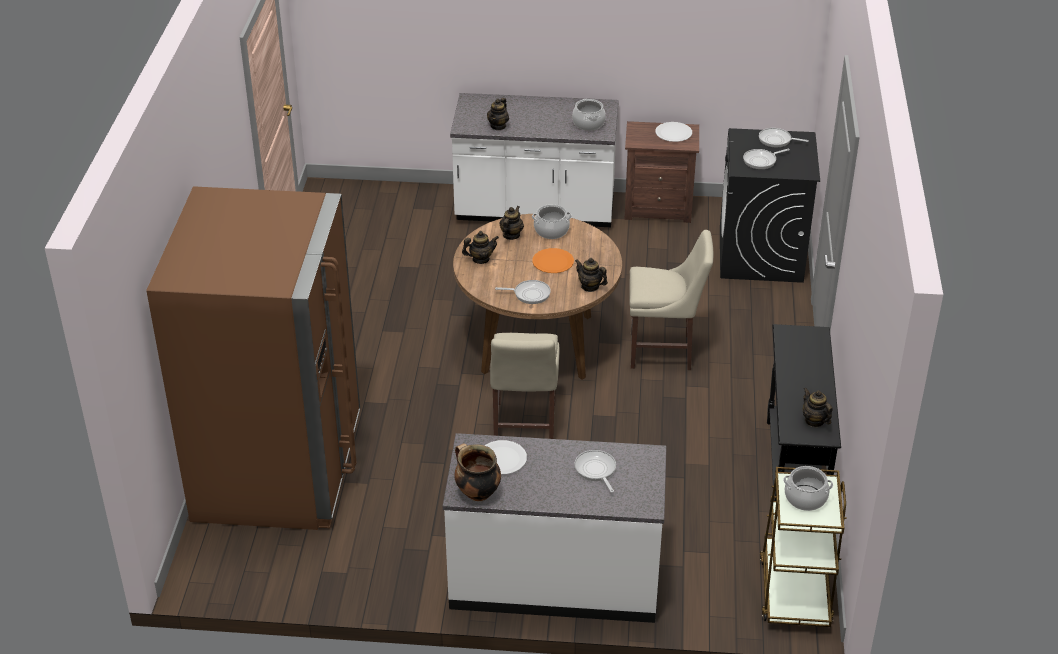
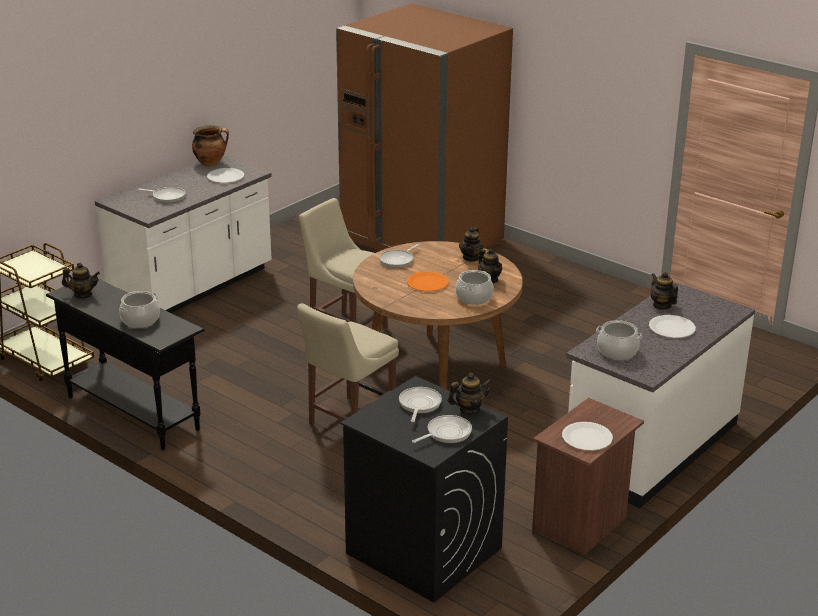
camera: 125 degrees right, 10 degrees down
teapot [575,258,608,292] -> teapot moved to [448,373,492,415]
cooking pot [783,466,833,511] -> cooking pot moved to [119,291,160,328]
none -> white plate [649,315,696,338]

